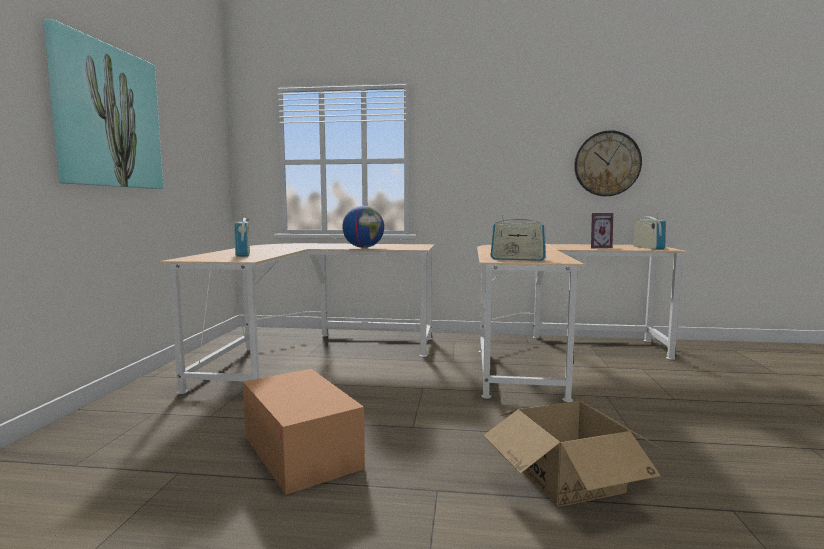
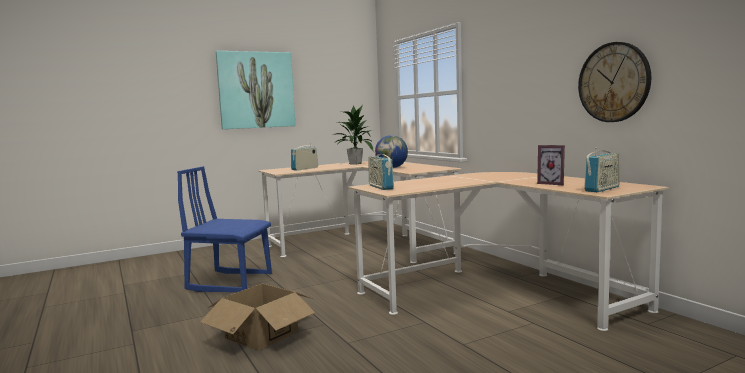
camera: 55 degrees right, 0 degrees up
cardboard box [243,369,365,495] -> blue chair [177,166,272,292]
none -> potted plant [333,105,374,165]

